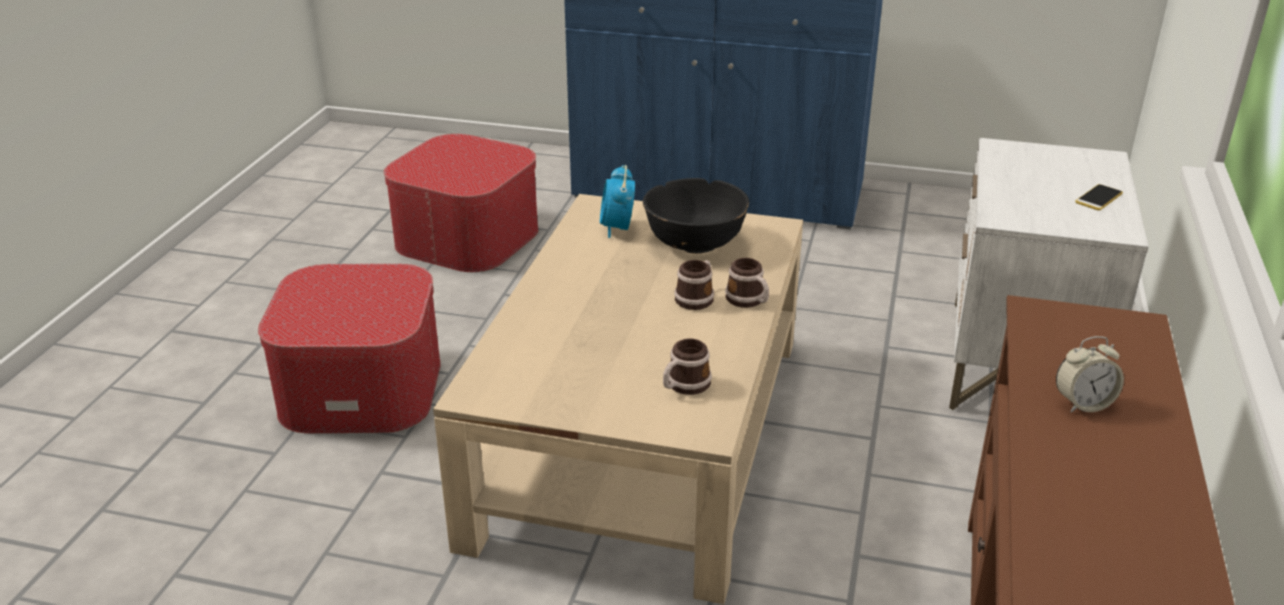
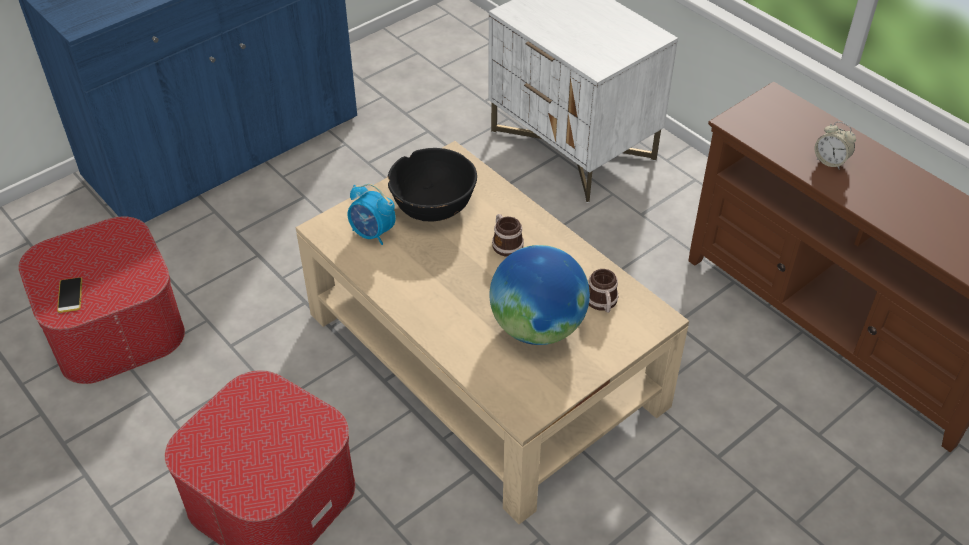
camera: 55 degrees left, 15 degrees up
mug [725,258,769,308] -> none
alarm clock [1056,336,1124,413] -> alarm clock turned 105 degrees clockwise [815,121,856,170]
phone [1075,184,1123,210] -> phone moved to [57,277,82,313]
none -> globe [489,245,590,345]

